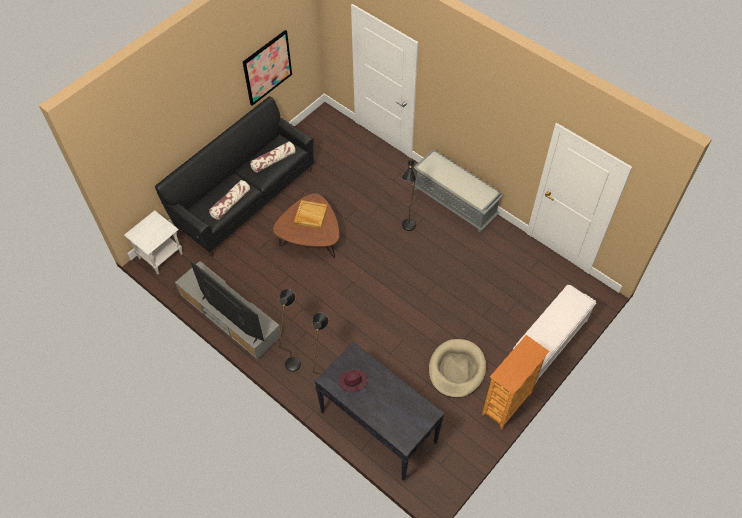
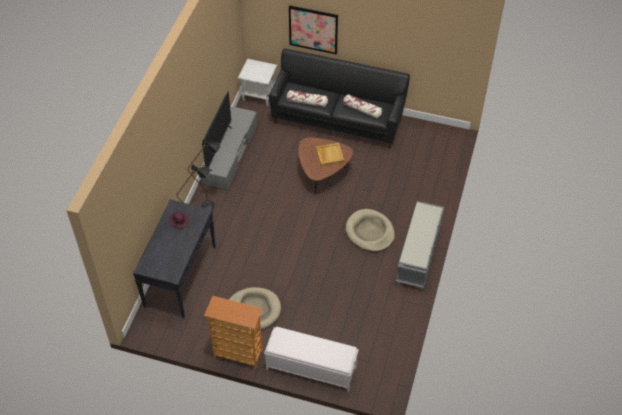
camera: 65 degrees right, 5 degrees down
picture [243,30,292,106] -> picture moved to [289,5,338,54]
black floor lamp [402,160,417,231] -> beige dog bed [346,209,395,252]

